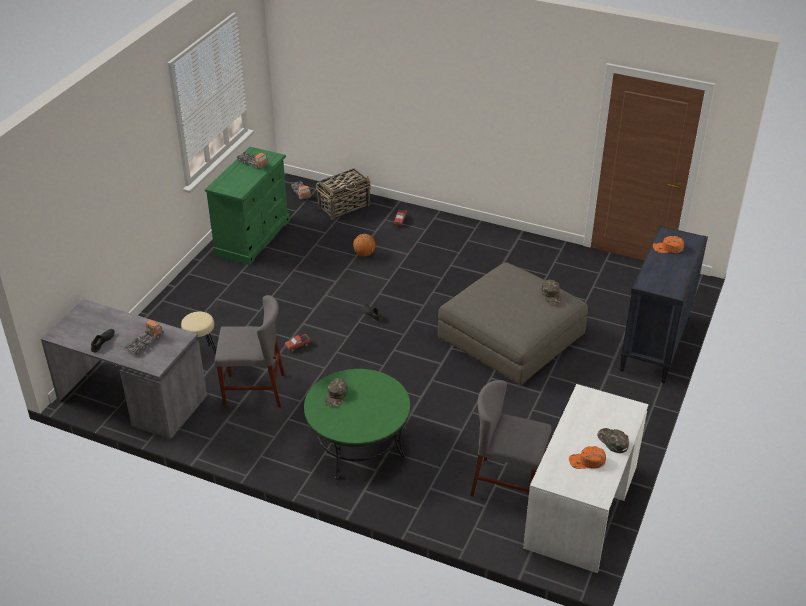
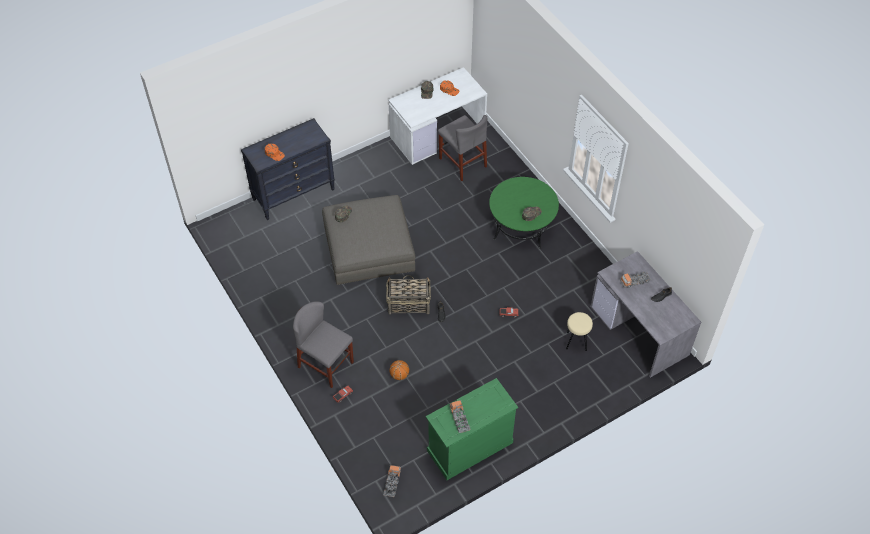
camera: 145 degrees left, 15 degrees up
grey chair [214,295,285,408] -> grey chair moved to [293,301,354,388]
basket [316,168,371,220] -> basket moved to [386,275,431,315]

